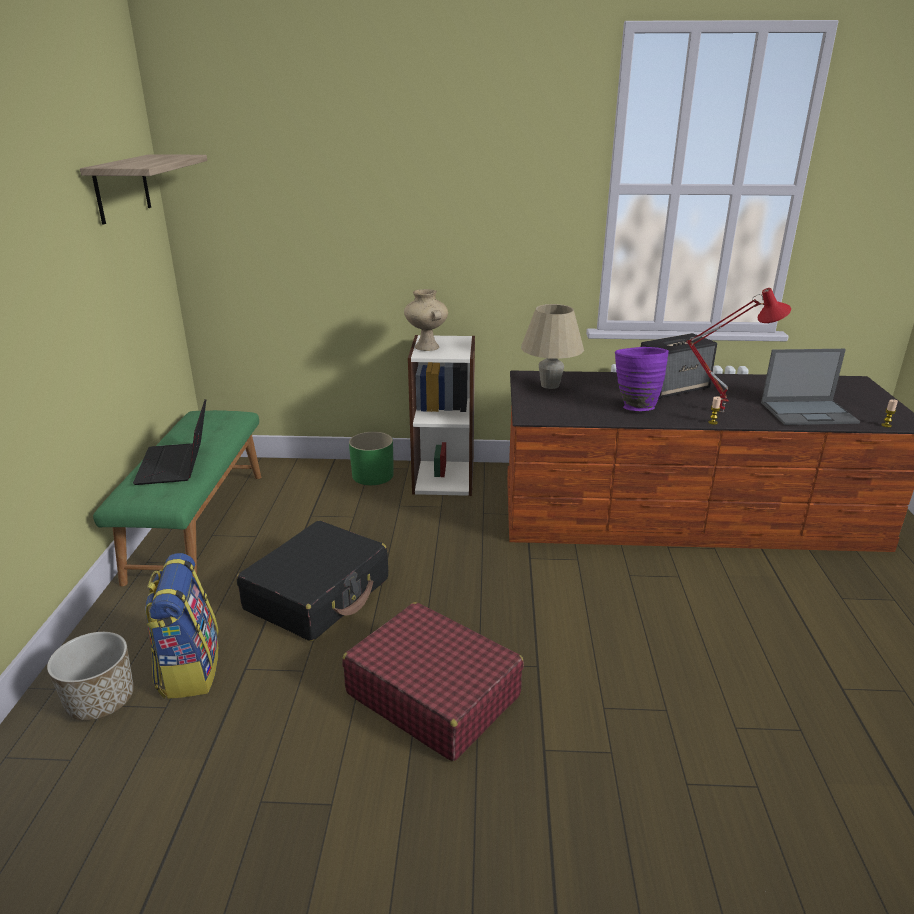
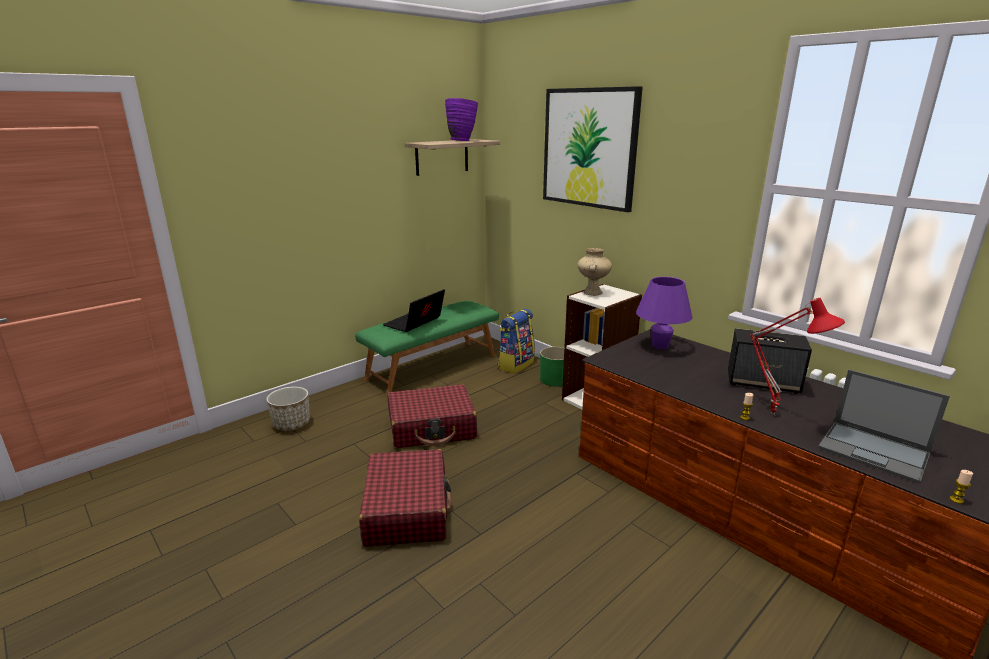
camera: 45 degrees right, 5 degrees down
backpack [145,553,219,699] -> backpack moved to [498,309,535,374]
black suitcase [237,521,388,641] -> red suitcase [388,384,477,448]
beige table lamp [521,304,584,389] -> purple table lamp [636,277,692,349]
purple vase [615,347,669,411] -> purple vase moved to [445,98,478,141]
none -> picture [543,86,643,212]

